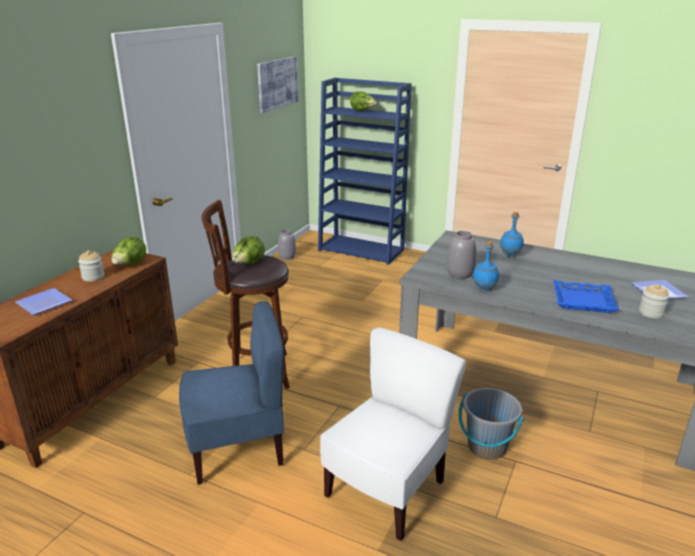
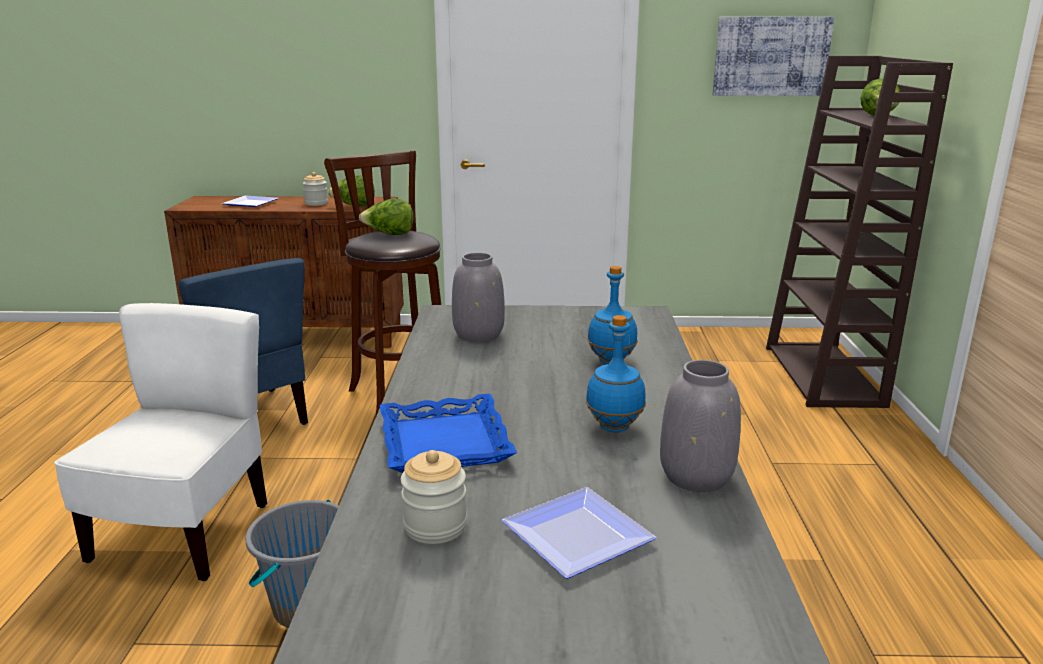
camera: 65 degrees right, 5 degrees down
grey vase [278,229,296,260] -> grey vase moved to [660,360,741,492]
blue bookcase [318,78,412,265] -> brown bookcase [766,56,953,408]
white chair [320,327,466,541] -> white chair turned 90 degrees counterclockwise [54,303,267,581]
blue bottle [472,241,499,292] -> blue bottle moved to [586,315,646,432]

